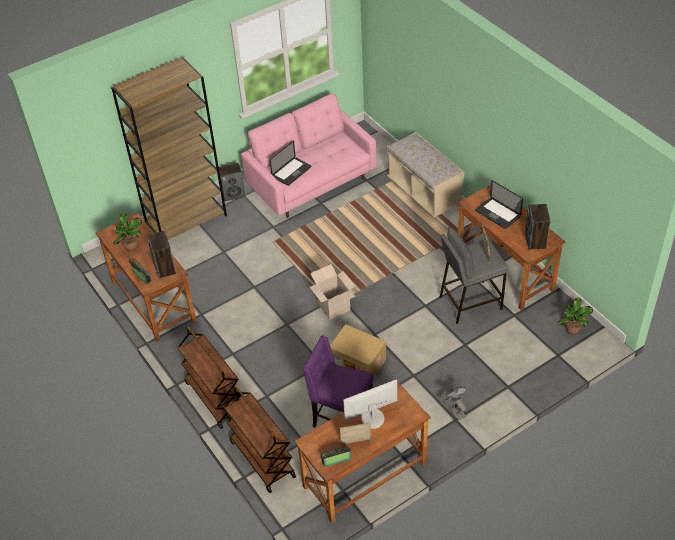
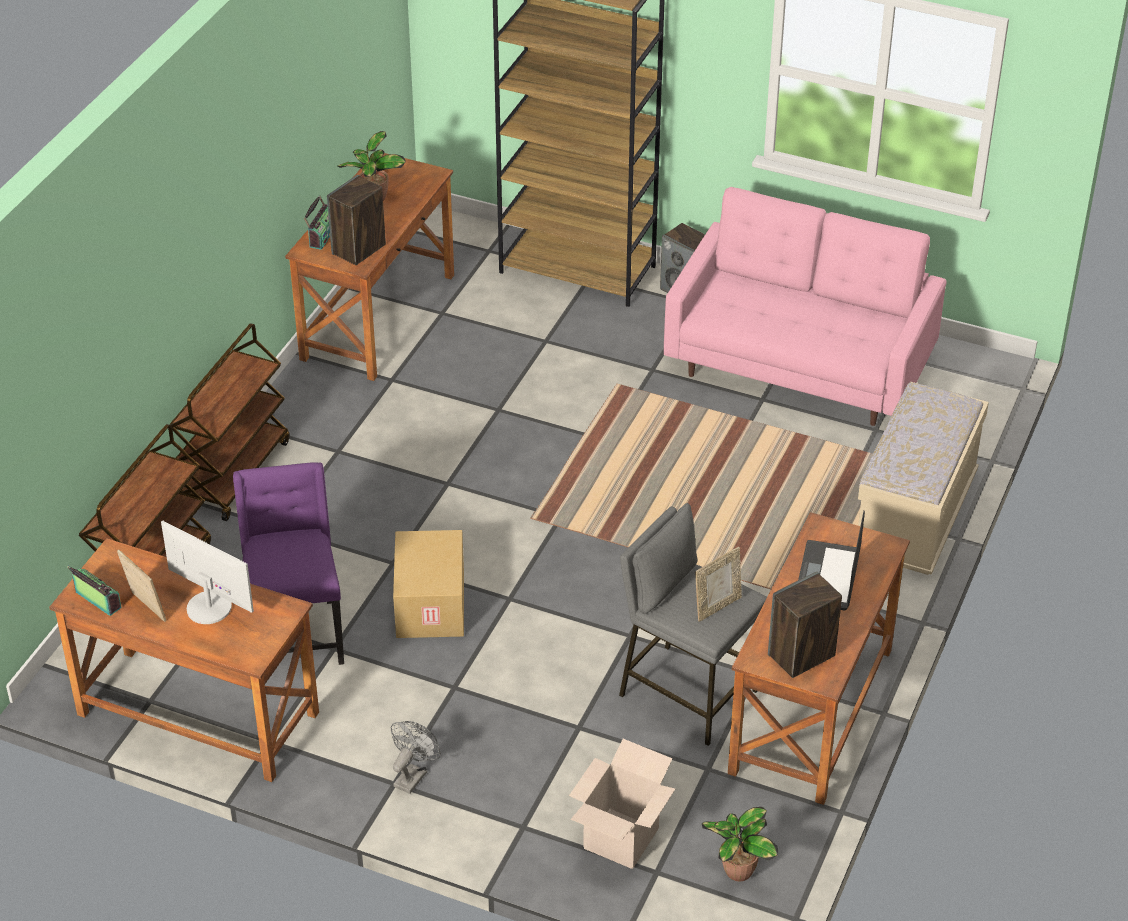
camera: 55 degrees right, 5 degrees down
laptop [270,141,311,186] -> none
cardboard box [310,264,355,320] -> cardboard box moved to [569,739,675,869]

